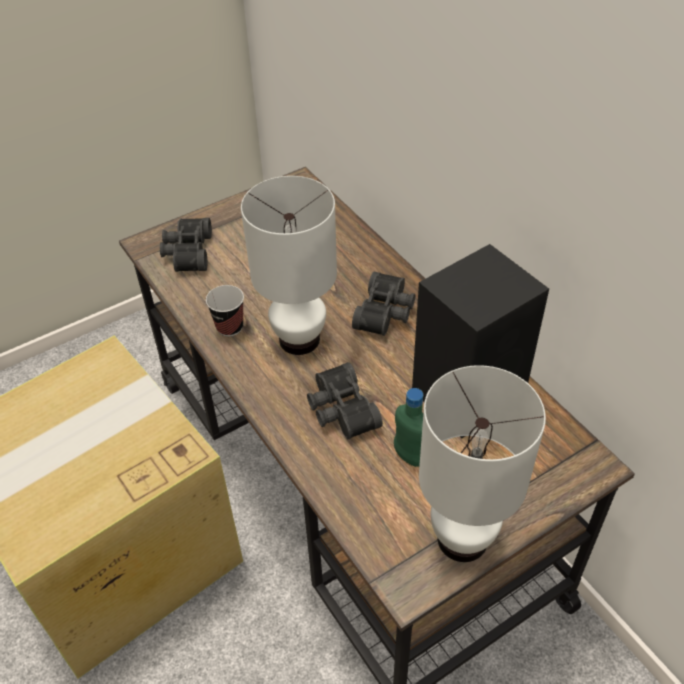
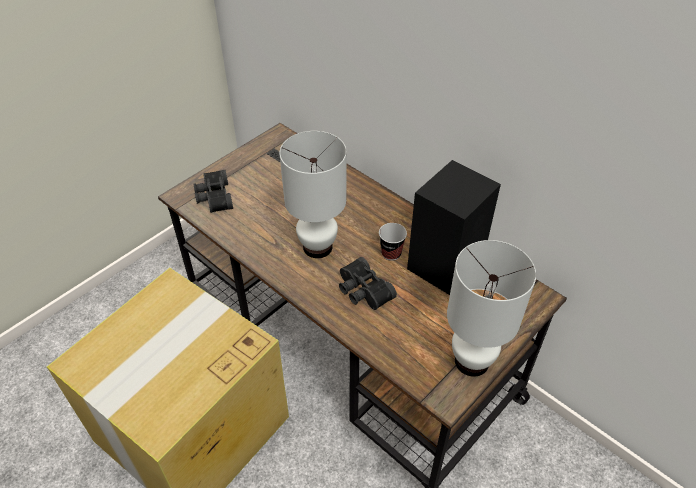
camera: 15 degrees left, 0 degrees up
cup [206,285,244,337] -> cup moved to [379,223,407,261]
black binoculars [352,272,415,336] -> none
green bottle [394,388,423,467] -> none

